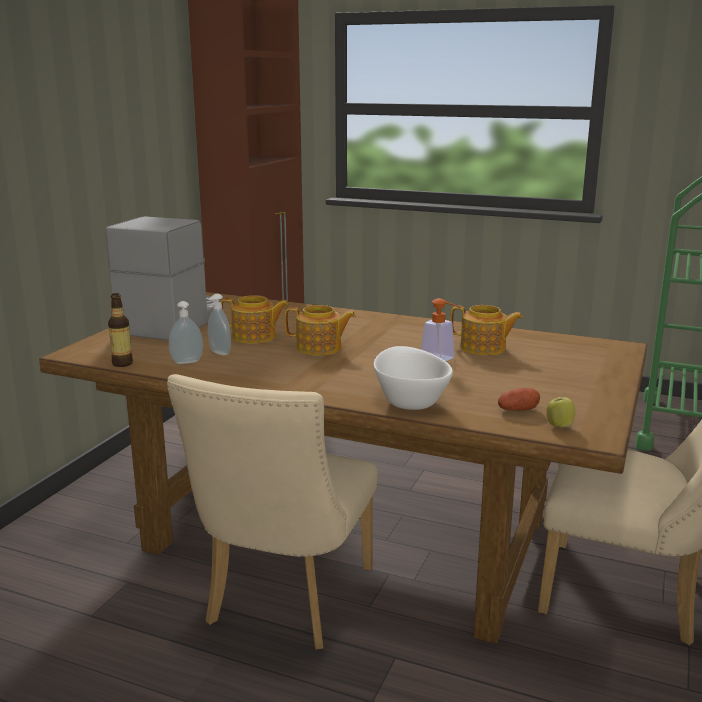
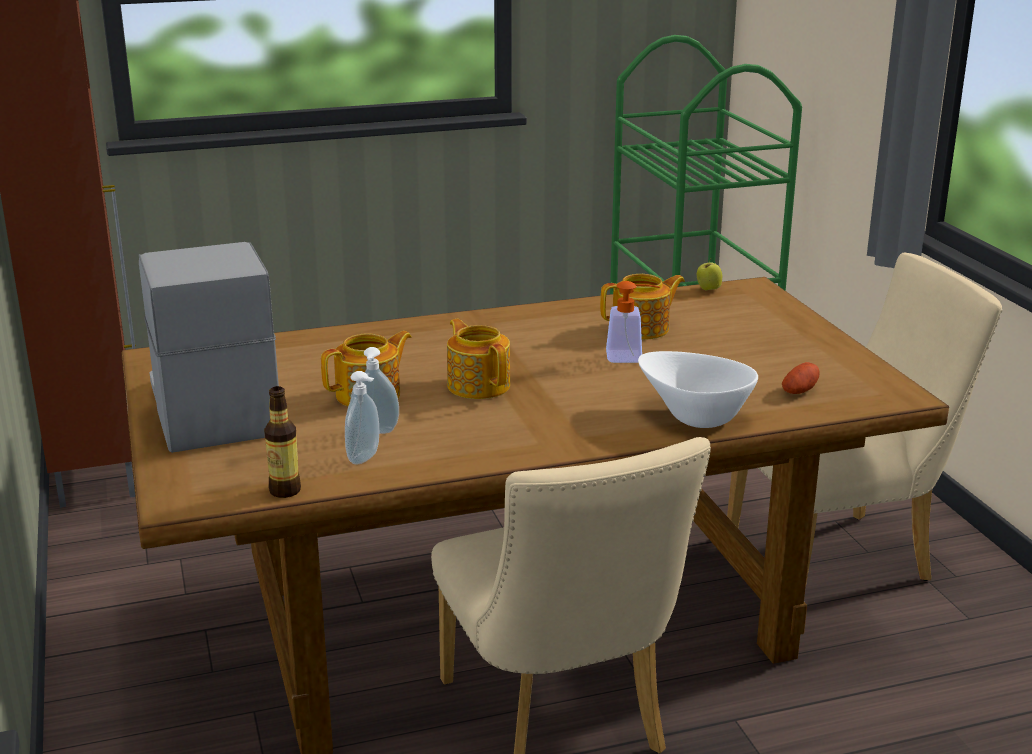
camera: 40 degrees left, 5 degrees up
teapot [285,305,356,356] -> teapot turned 90 degrees counterclockwise [447,319,510,399]
apple [546,393,575,427] -> apple moved to [697,259,722,291]

